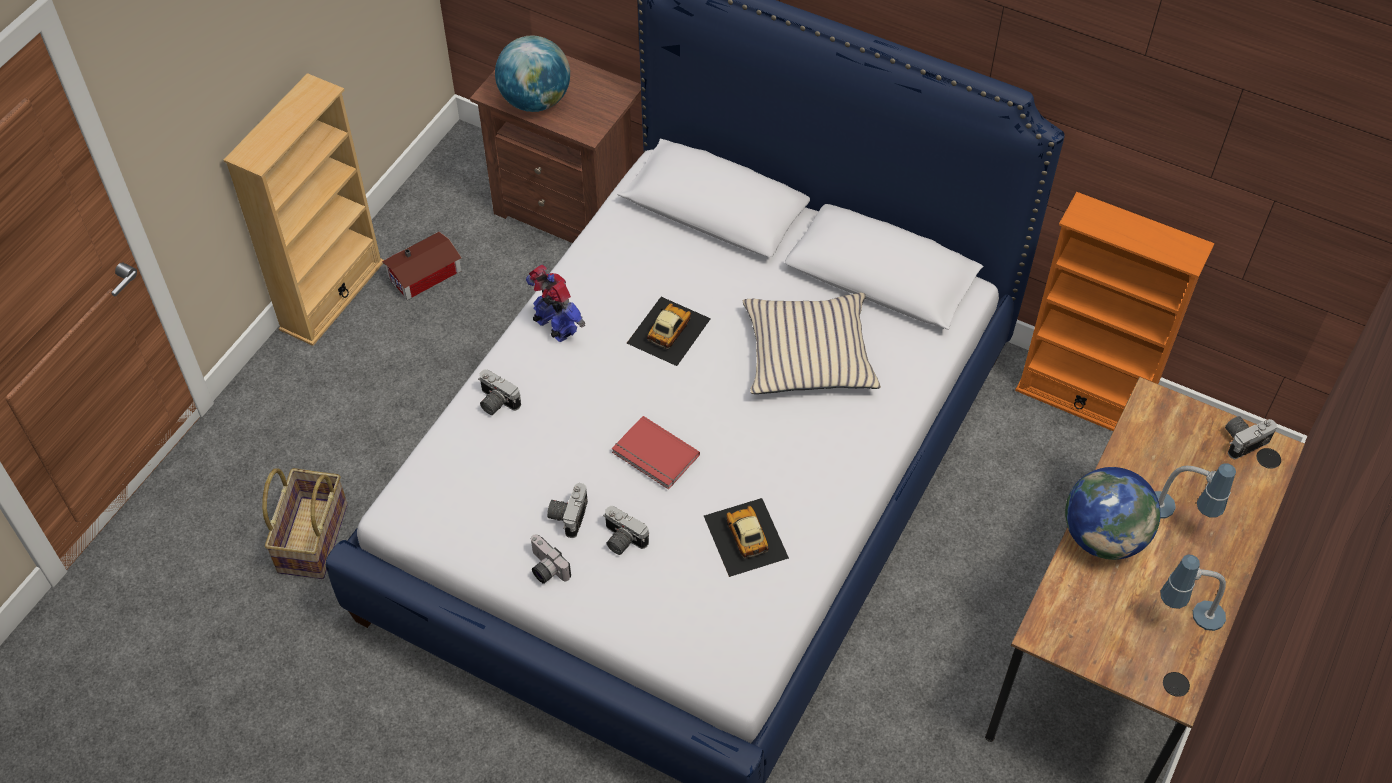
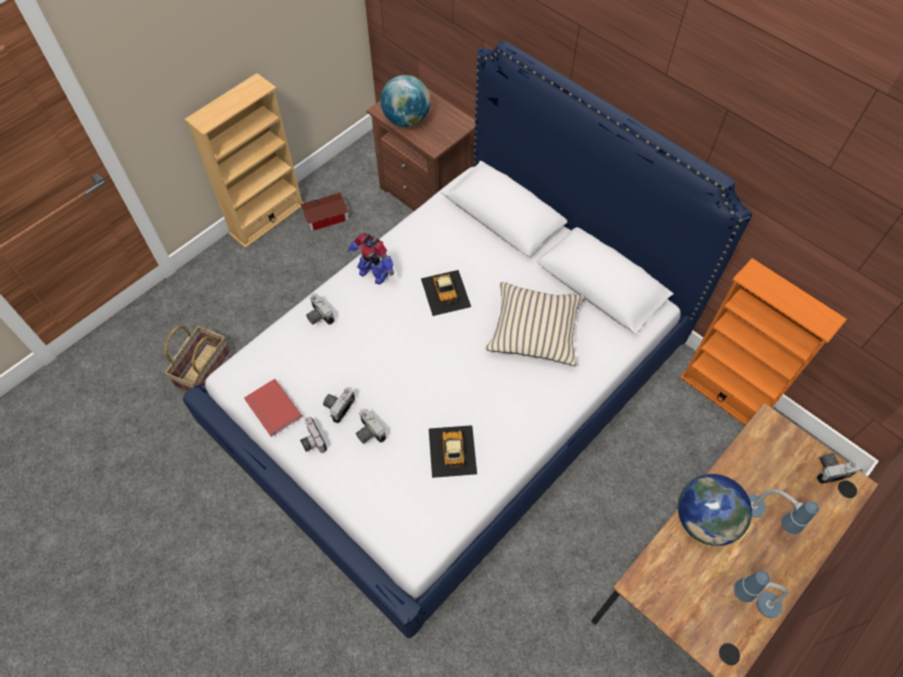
camera: 15 degrees right, 5 degrees up
toy robot [526,265,585,342] -> toy robot turned 150 degrees clockwise [347,233,394,285]
red book [612,416,700,489] -> red book moved to [244,379,302,437]
toy car [627,297,711,366] -> toy car turned 120 degrees clockwise [421,270,471,316]

